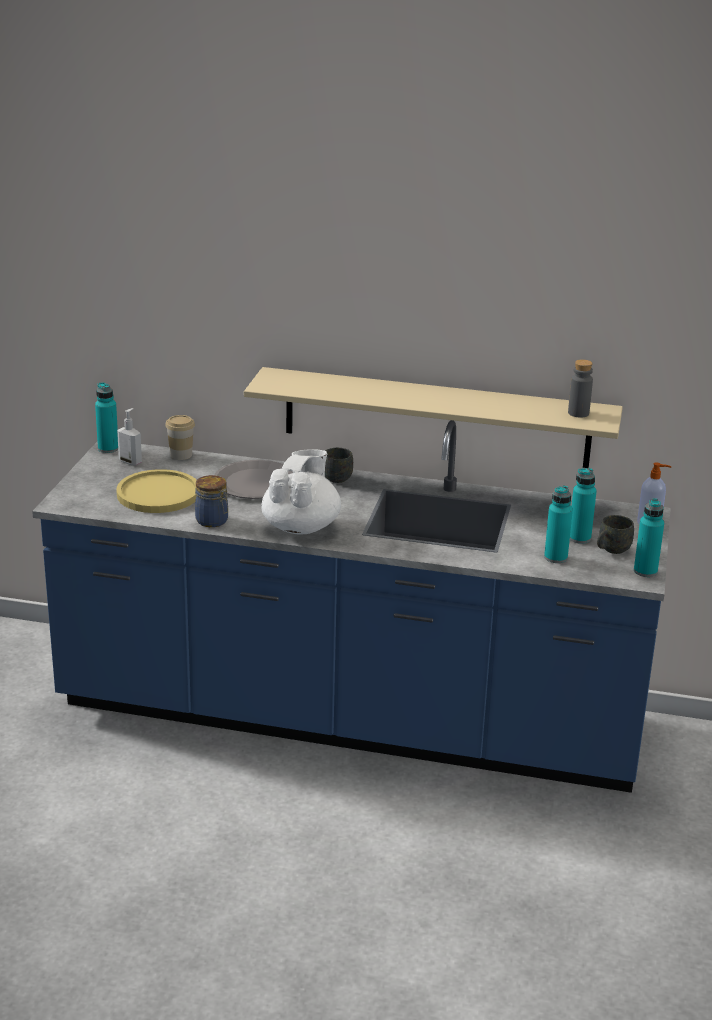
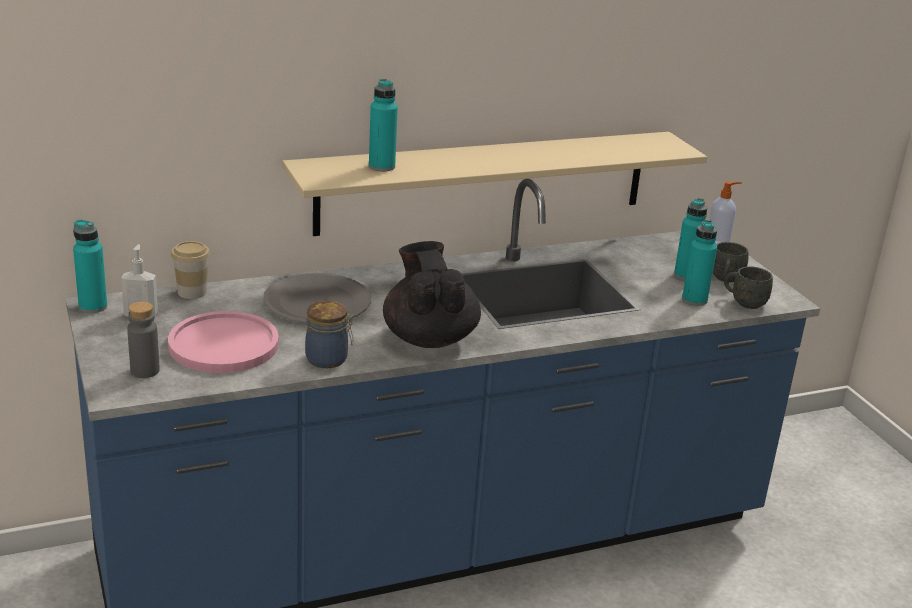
camera: 35 degrees left, 0 degrees up
yellow plate [116,469,196,513] -> pink plate [168,311,279,373]
white teapot [261,450,341,535] -> black teapot [383,241,481,348]
grey mug [325,448,353,483] -> grey mug moved to [724,266,773,309]
grey bottle [568,359,593,418] -> grey bottle moved to [127,302,160,378]
turquoise bottle [634,498,664,577] -> turquoise bottle moved to [369,79,398,172]

